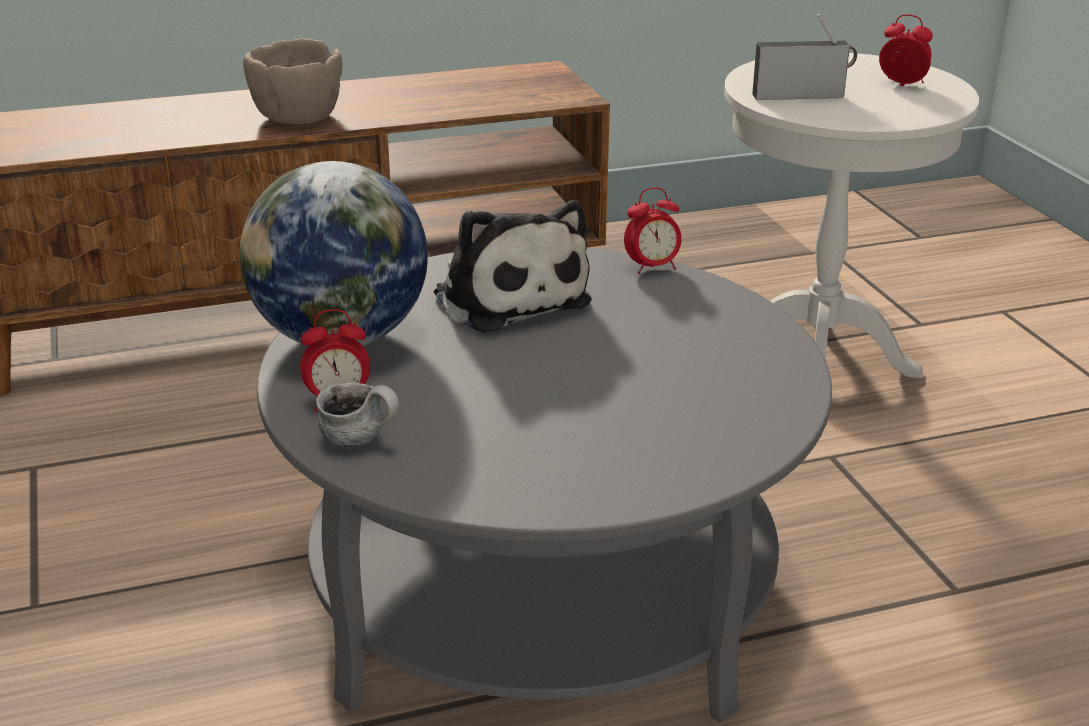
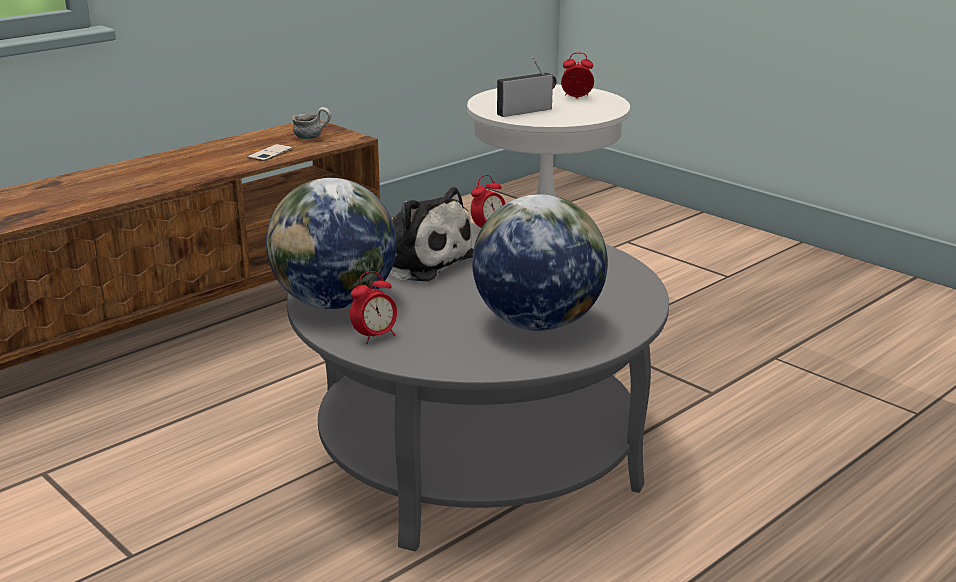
camera: 25 degrees left, 5 degrees down
brown bowl [243,38,342,124] -> none
mug [316,383,399,447] -> mug moved to [292,107,331,139]
none -> phone [247,144,294,161]
none -> globe [472,194,608,331]

